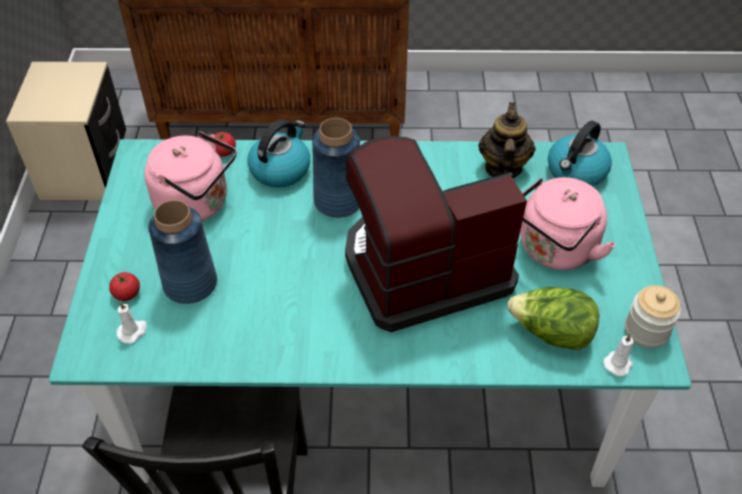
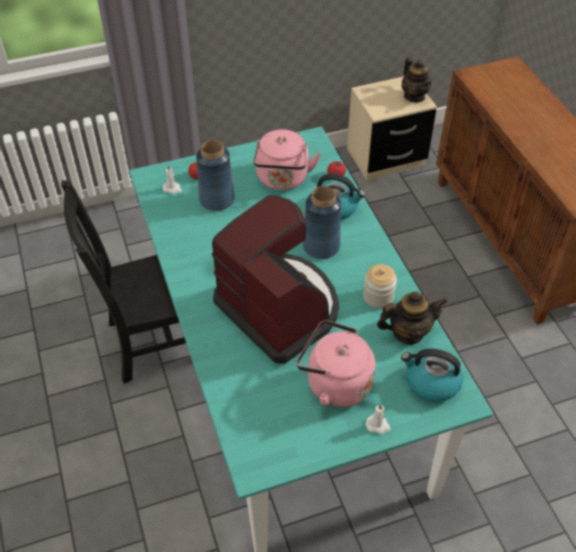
camera: 70 degrees right, 0 degrees up
lettuce [507,287,599,350] -> none
white candle [603,334,633,376] -> white candle moved to [366,404,391,434]
jar [625,285,681,349] -> jar moved to [363,264,397,308]
none -> teapot [402,58,432,102]

